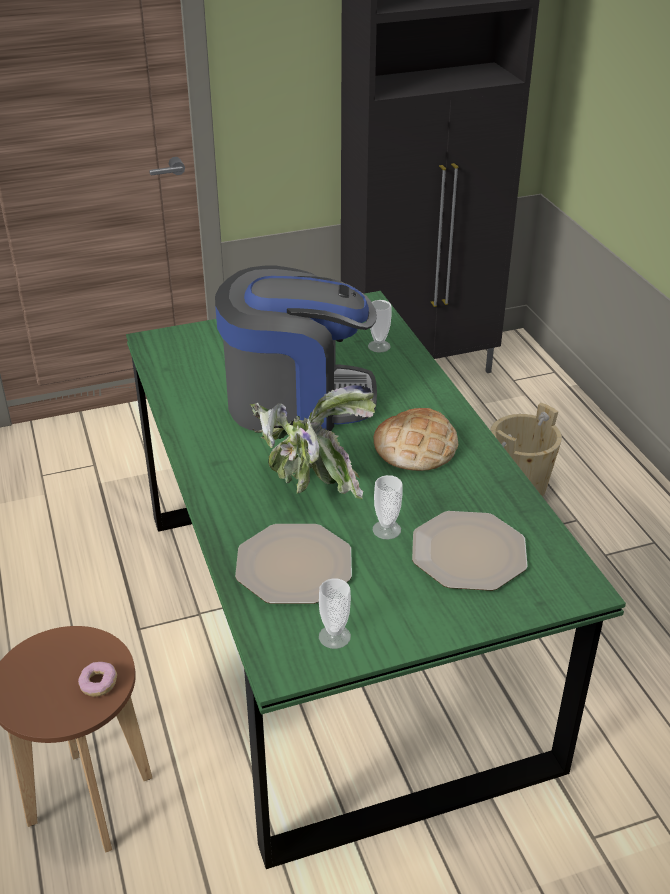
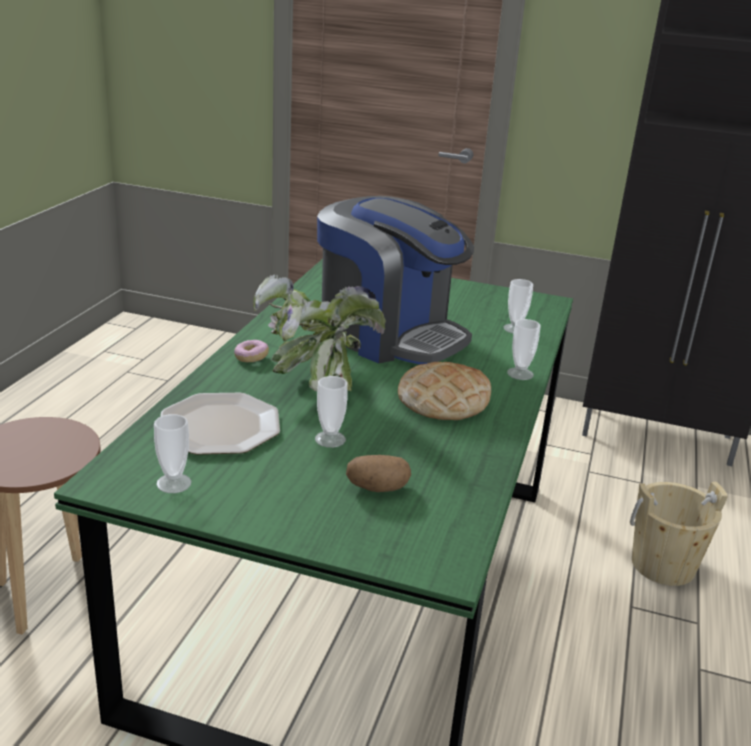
camera: 35 degrees right, 10 degrees down
donut [78,662,117,697] -> donut moved to [234,340,269,362]
plate [412,511,528,591] -> potato [346,455,411,492]
none -> cup [507,319,541,380]

